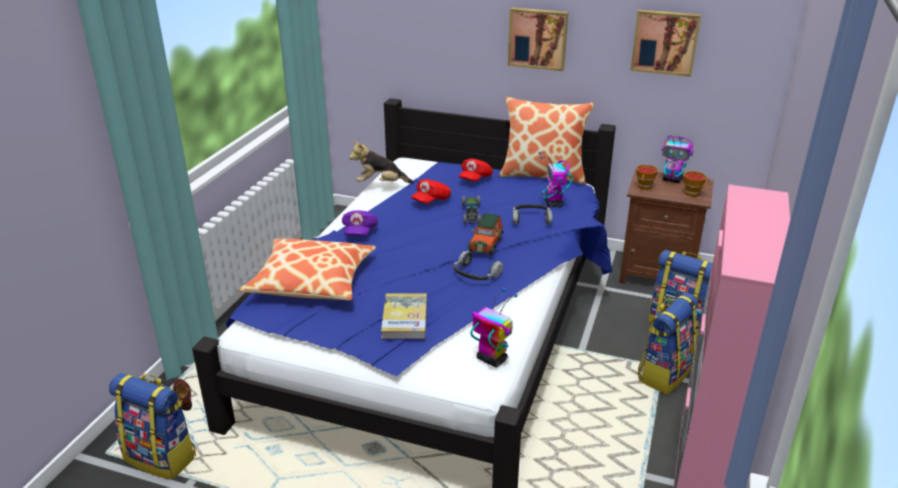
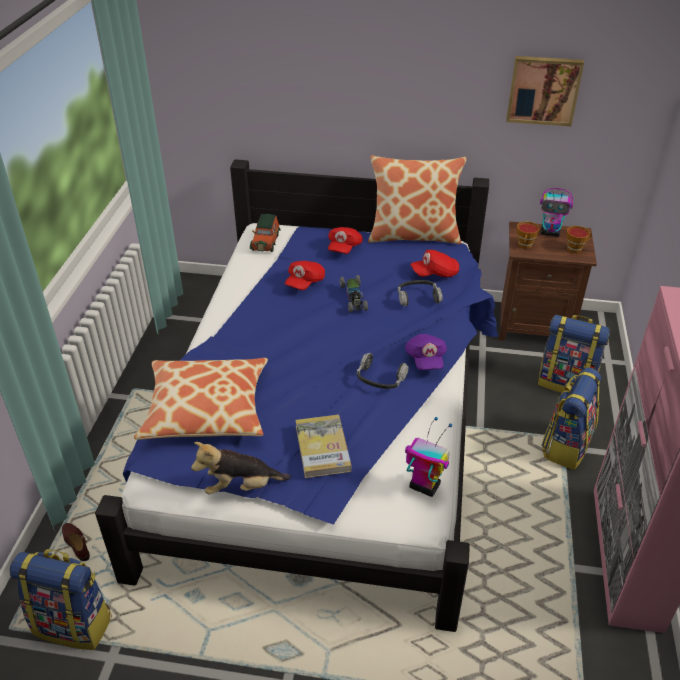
camera: 10 degrees left, 10 degrees up
purple cap [342,210,378,236] -> purple cap moved to [405,334,447,370]
plush toy [349,141,414,184] -> plush toy moved to [191,442,291,494]
toy car [467,213,503,255] -> toy car moved to [250,214,280,252]
picture [508,8,568,71] -> none
toy robot [539,152,573,207] -> red cap [410,250,459,277]

